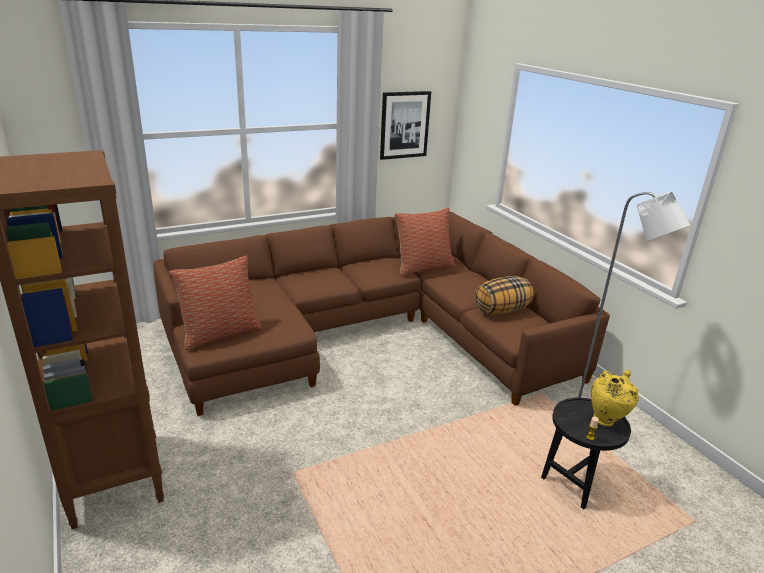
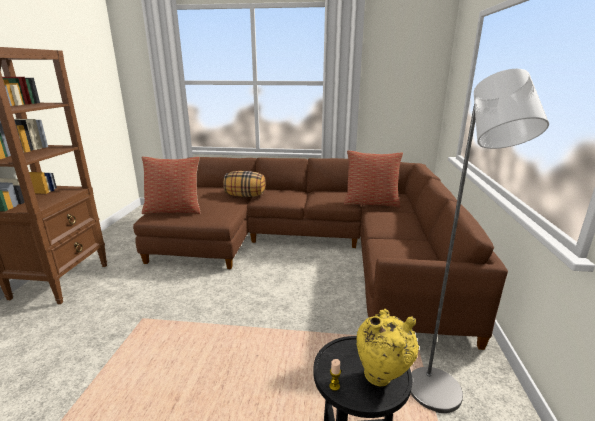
camera: 35 degrees right, 5 degrees down
picture [380,91,431,160] -> none
pillow [475,276,534,315] -> pillow moved to [223,171,265,197]

